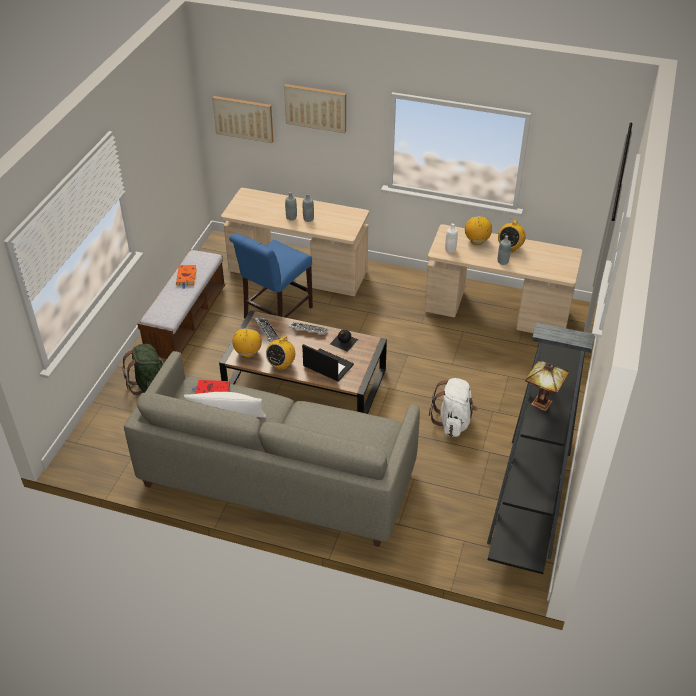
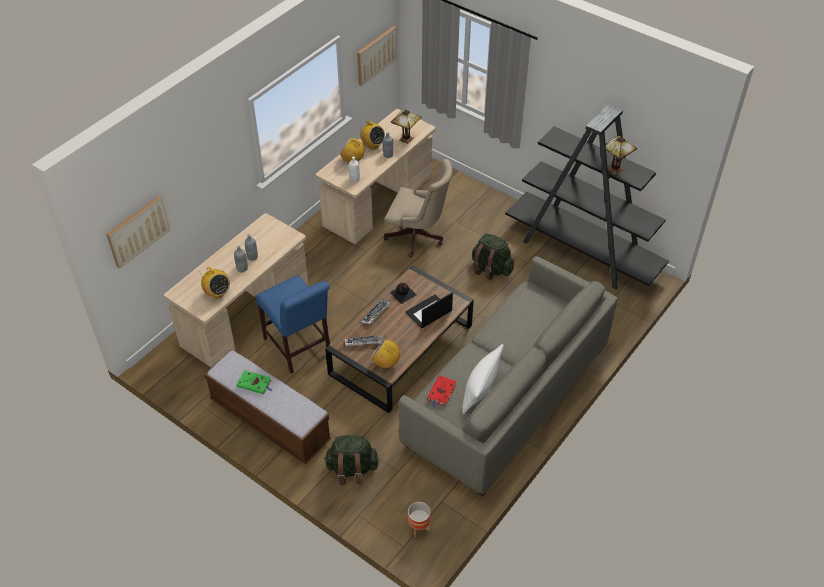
camera: 70 degrees left, 5 degrees up
orange book [176,265,197,289] -> green book [237,370,273,394]
radio [266,336,295,370] -> radio moved to [199,267,230,298]
picture [284,84,346,133] -> picture moved to [357,26,397,86]
white backpack [429,378,477,437] -> green backpack [472,234,514,280]
none -> beige office chair [383,159,453,257]
none -> table lamp [391,110,421,144]
none -> planter [408,502,431,537]

